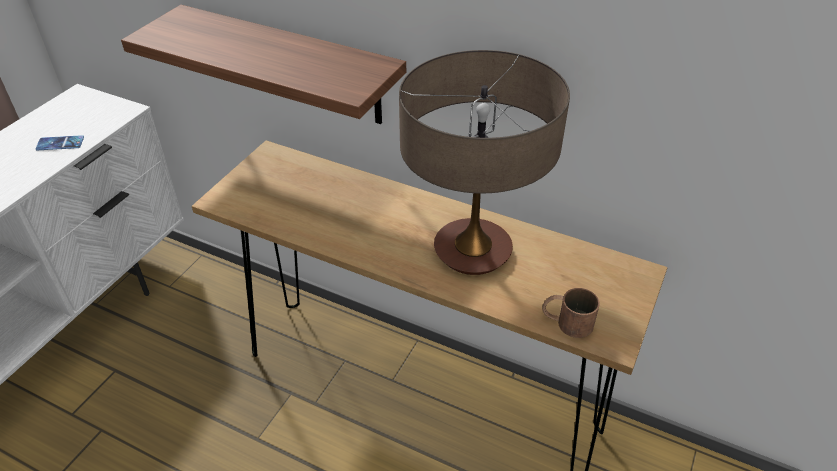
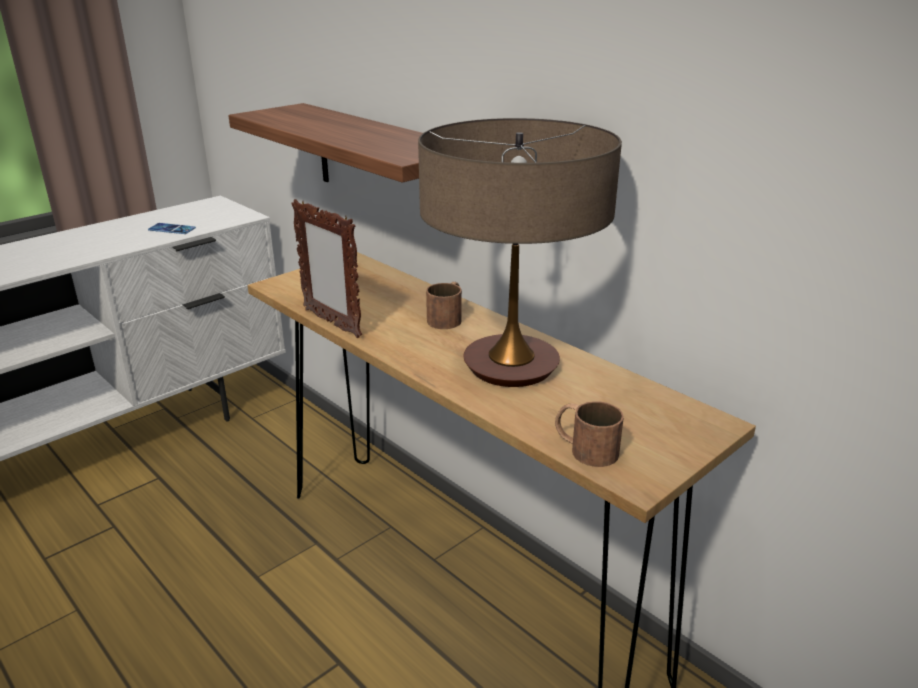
camera: 20 degrees right, 15 degrees down
none -> picture frame [291,199,362,338]
none -> brown mug [426,282,462,329]

